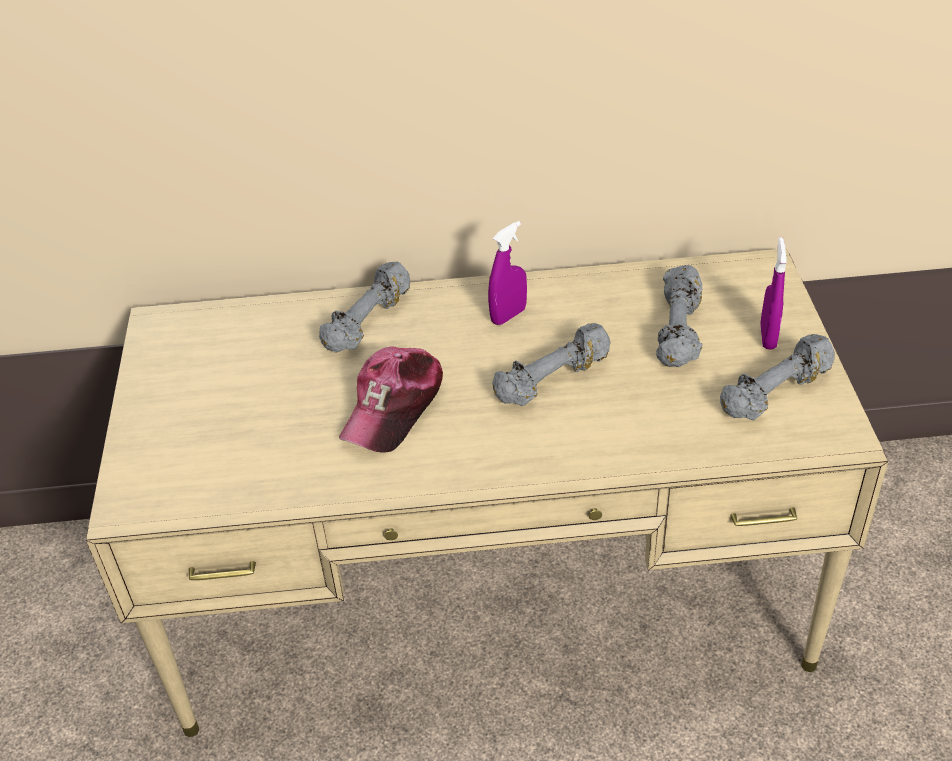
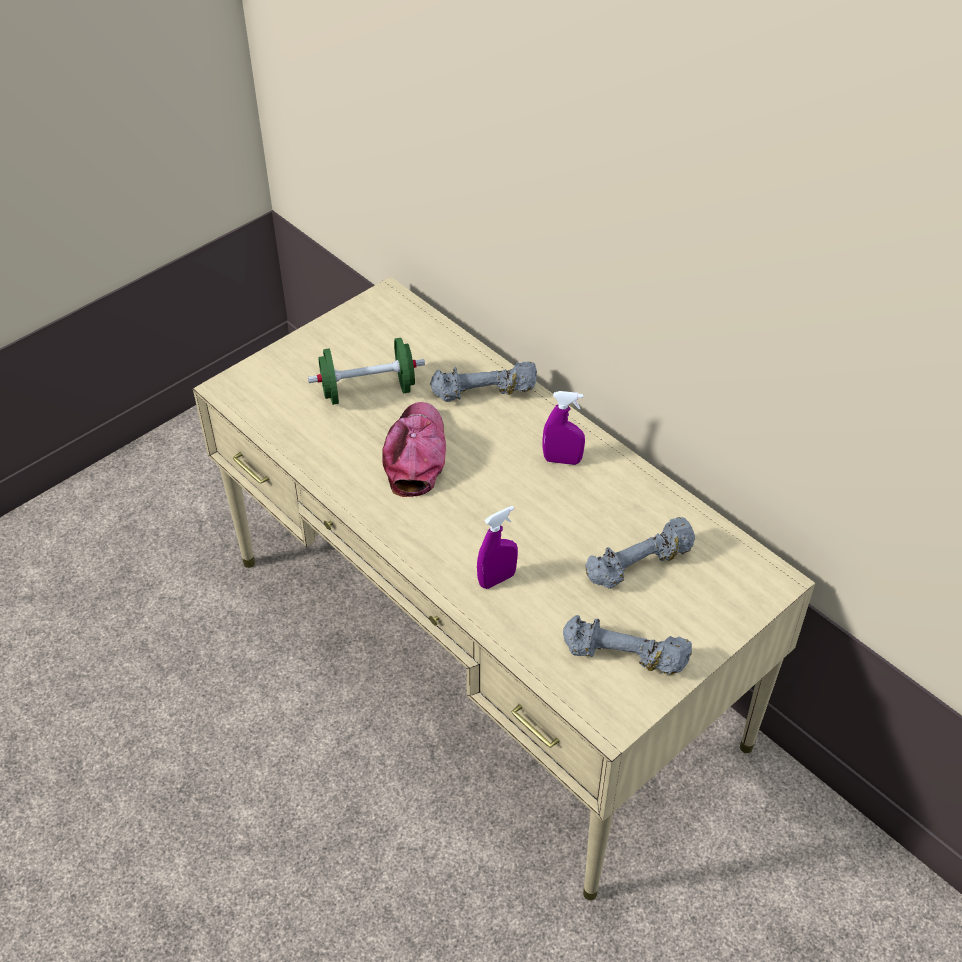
camera: 50 degrees right, 5 degrees up
cap [339,347,443,453] -> cap turned 105 degrees clockwise [382,402,446,497]
grey dumbbell [493,323,611,406] -> none
purple spray bottle [760,237,787,350] -> purple spray bottle moved to [477,506,518,589]
none -> green dumbbell [308,338,425,405]

